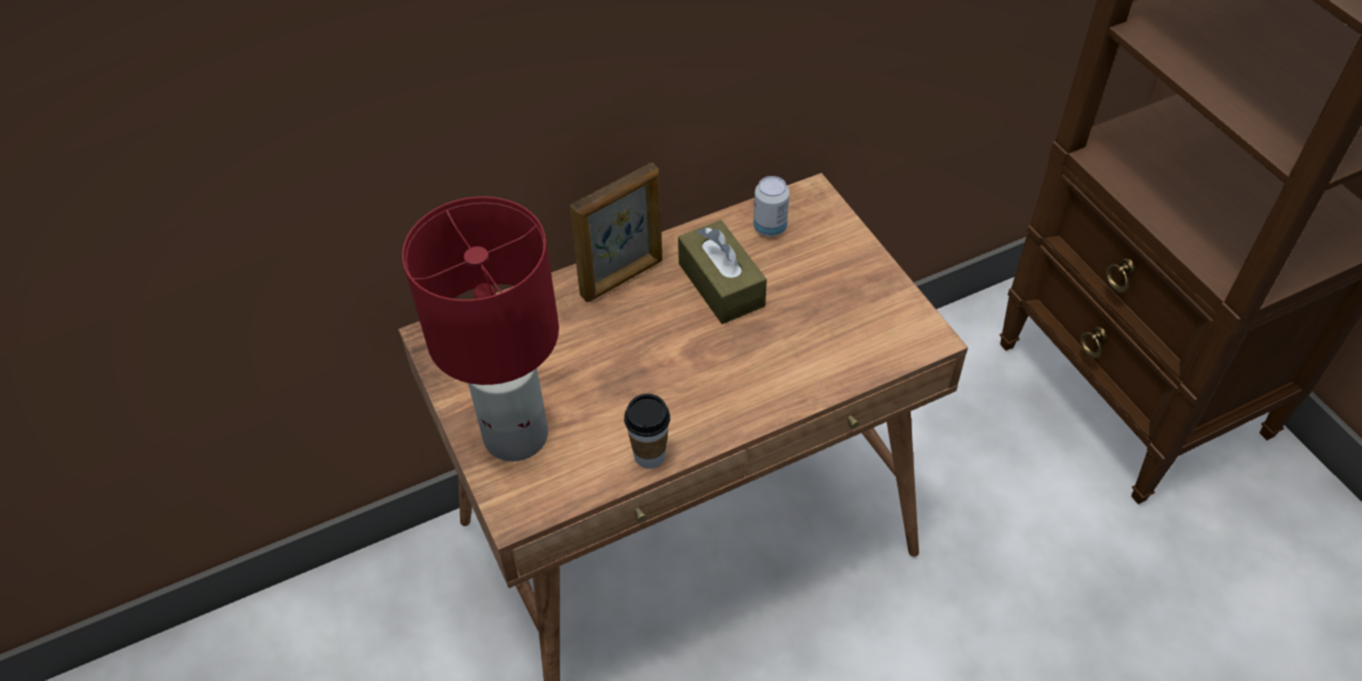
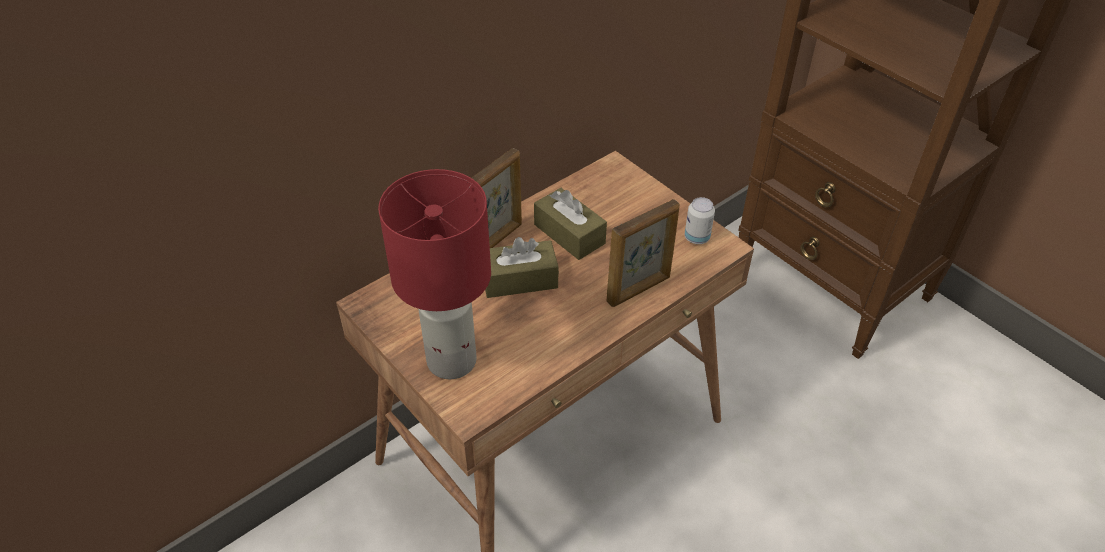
camera: 15 degrees left, 5 degrees down
cup [624,394,670,469] -> none
can [753,176,789,237] -> can moved to [685,197,715,244]
none -> brown tissue box [485,237,559,298]
none -> picture frame [606,199,680,307]

